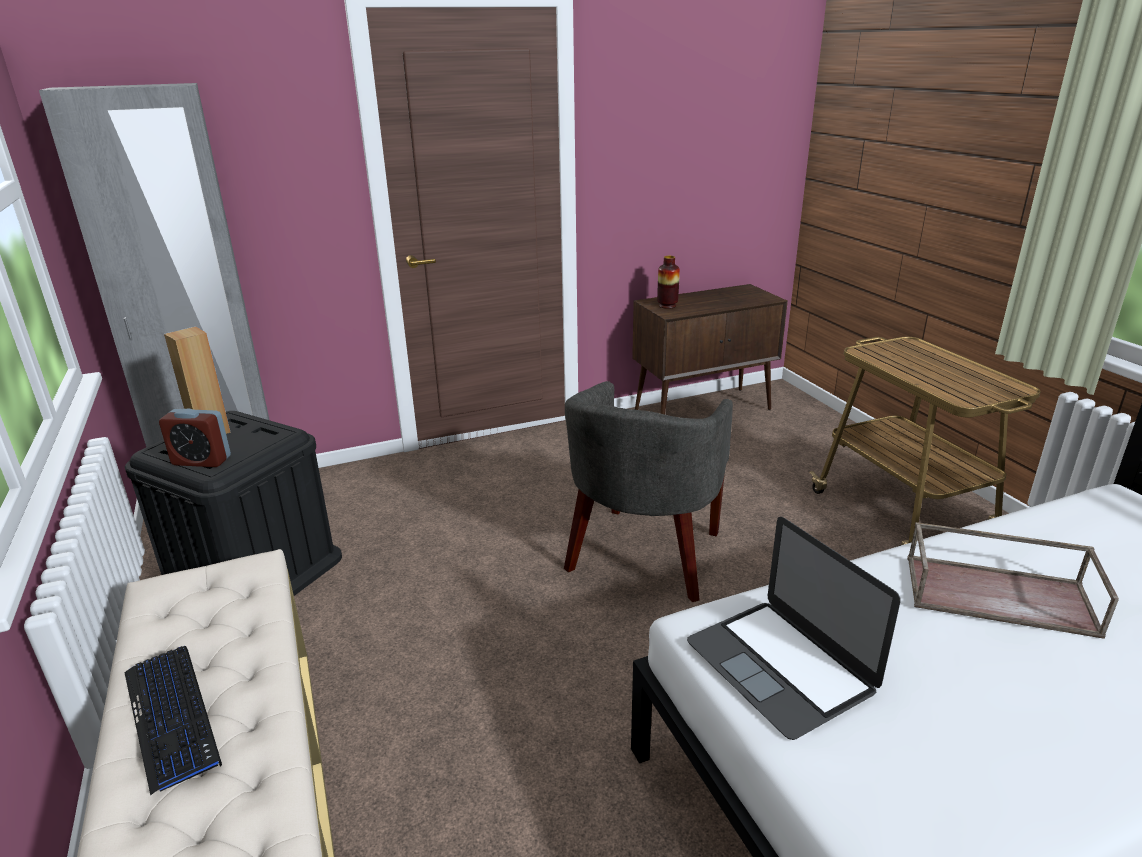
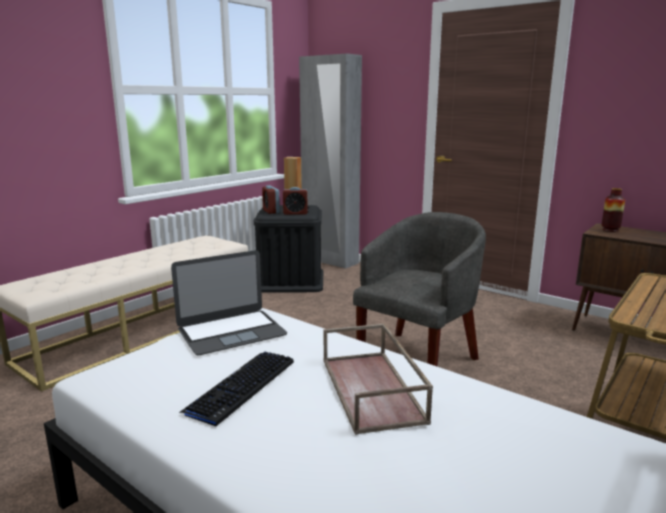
camera: 60 degrees right, 10 degrees down
keyboard [125,646,222,795] -> keyboard moved to [179,352,294,426]
grey armchair [564,381,733,602] -> grey armchair turned 135 degrees clockwise [353,212,486,366]
laptop [687,517,901,740] -> laptop turned 150 degrees counterclockwise [171,250,287,355]
none -> alarm clock [283,187,308,215]

